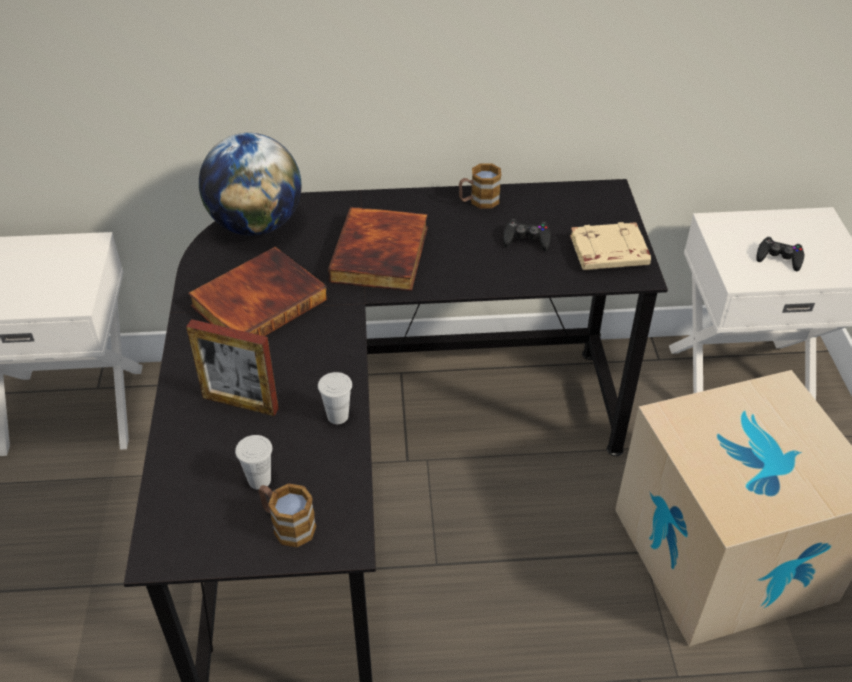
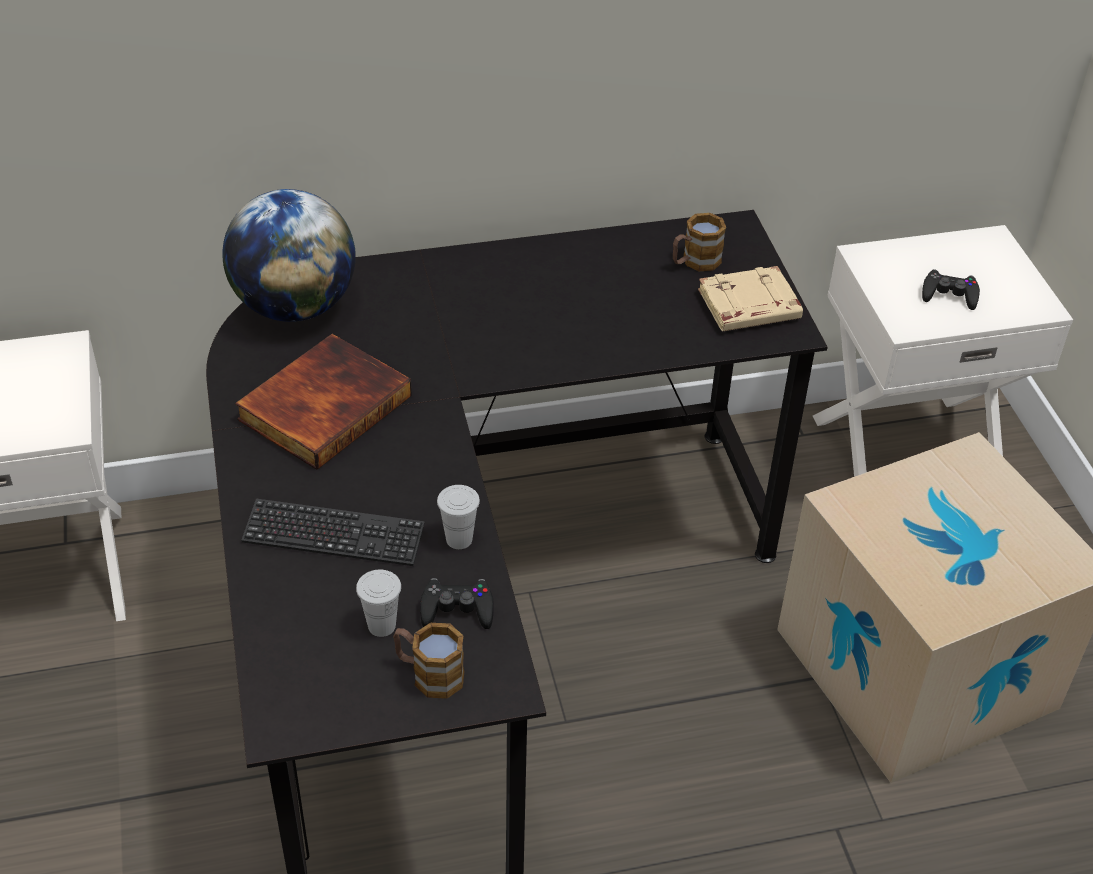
camera: 10 degrees left, 0 degrees up
picture frame [186,319,279,416] -> keyboard [241,499,425,566]
book [328,207,428,291] -> none
mug [459,163,501,209] -> mug moved to [673,213,726,271]
black game controller [503,219,551,251] -> black game controller moved to [420,578,494,629]

